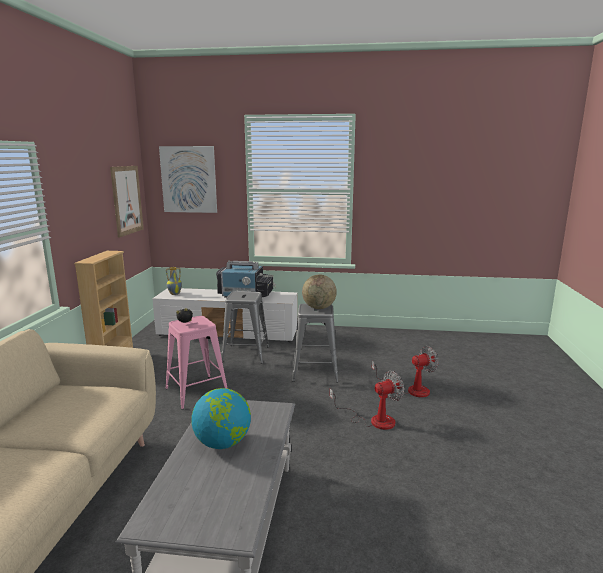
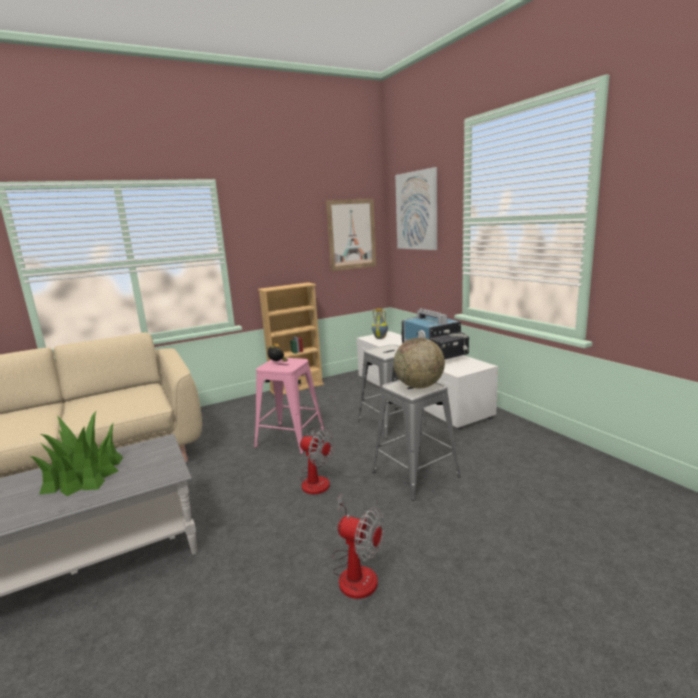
camera: 55 degrees right, 0 degrees up
globe [191,388,251,449] -> potted plant [30,410,123,496]
fan [372,346,439,397] -> fan moved to [299,430,334,494]

